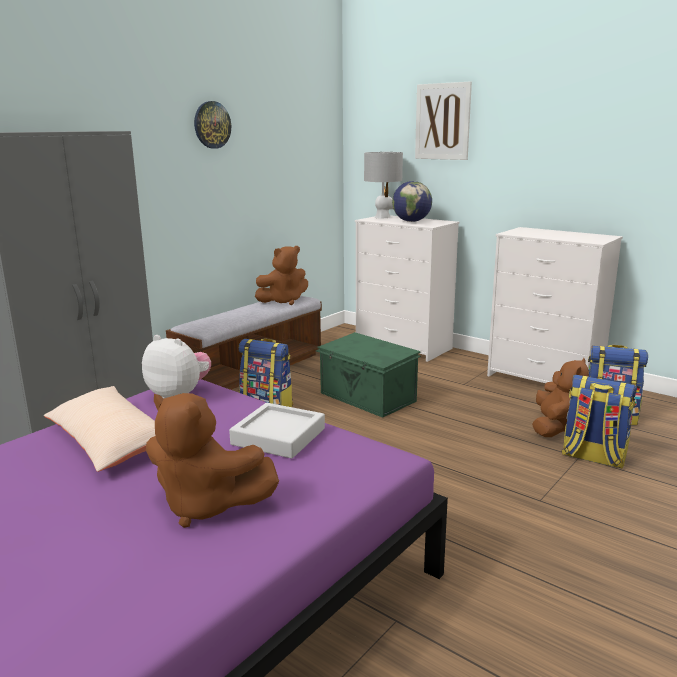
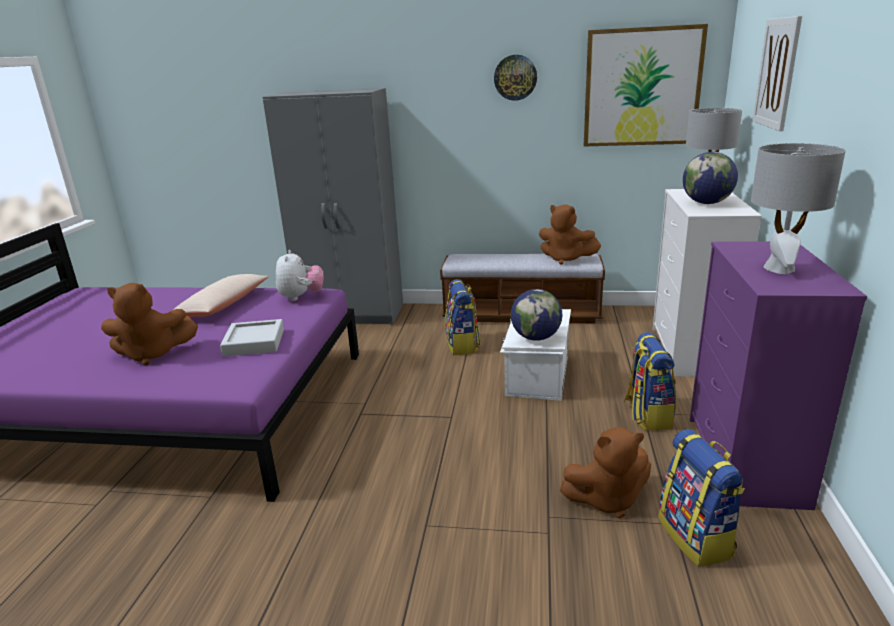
camera: 60 degrees right, 5 degrees up
brown plush toy [146,393,279,528] -> brown plush toy turned 90 degrees counterclockwise [101,283,198,366]
green storage box [316,332,421,418] -> white storage box [500,309,571,401]
white dresser [487,227,623,383] -> purple dresser [690,241,867,510]
backpack [562,375,637,469] -> backpack moved to [624,332,676,430]
none -> globe [511,289,562,341]
none -> picture [584,24,708,147]
none -> grey table lamp [751,143,846,274]

